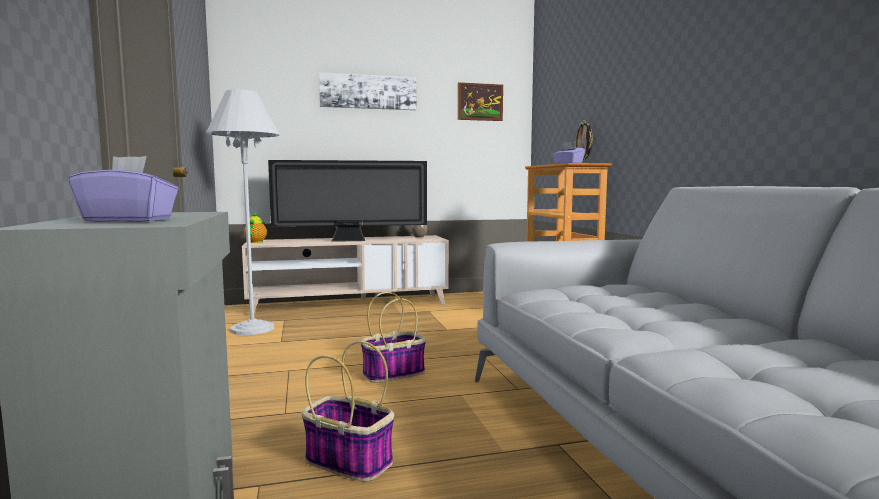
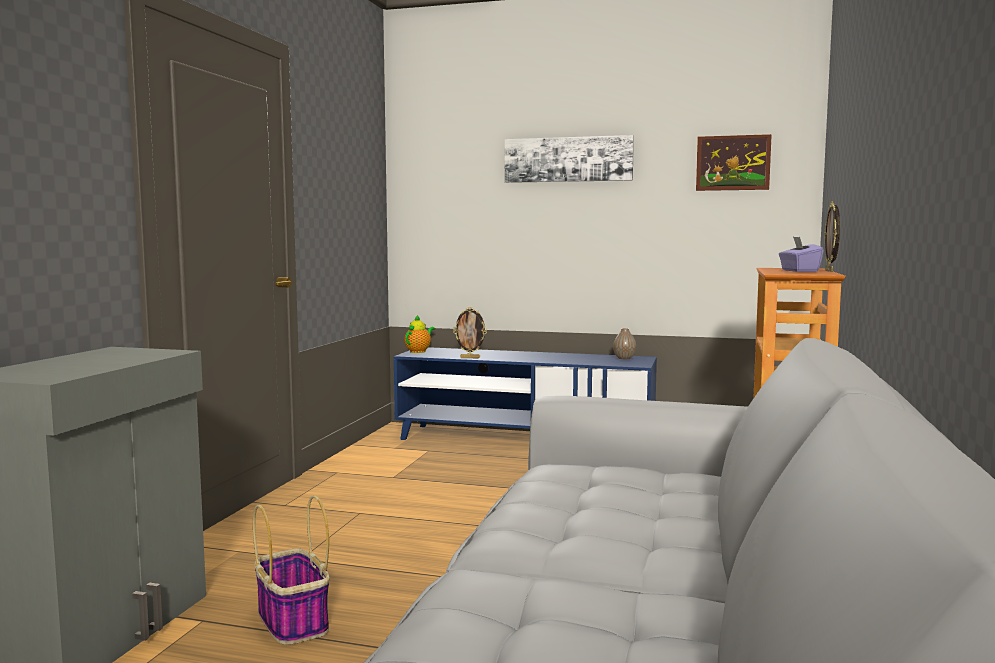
camera: 30 degrees right, 0 degrees up
purple tissue box [68,156,178,222] -> none
white floor lamp [206,89,280,335] -> none
beige tv stand [242,235,449,316] -> blue tv stand [394,347,657,440]
television [268,160,427,242] -> none
basket [361,292,426,383] -> none
none -> picture frame [453,307,487,358]

